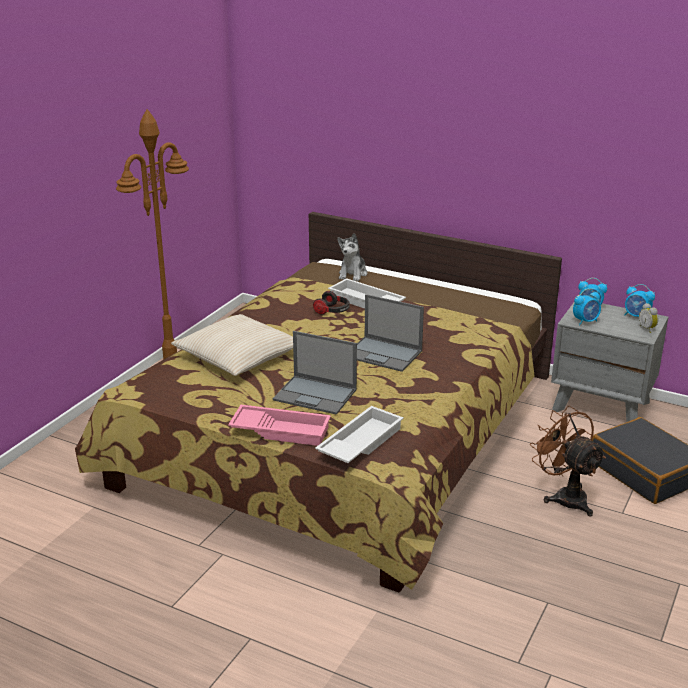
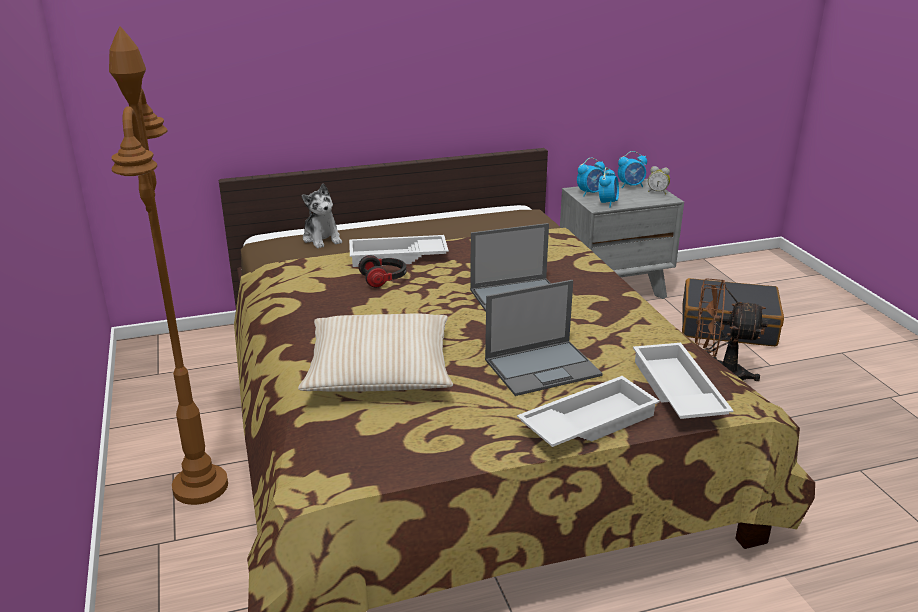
camera: 45 degrees left, 0 degrees up
pink tray [228,405,331,446] -> white tray [517,376,660,447]

